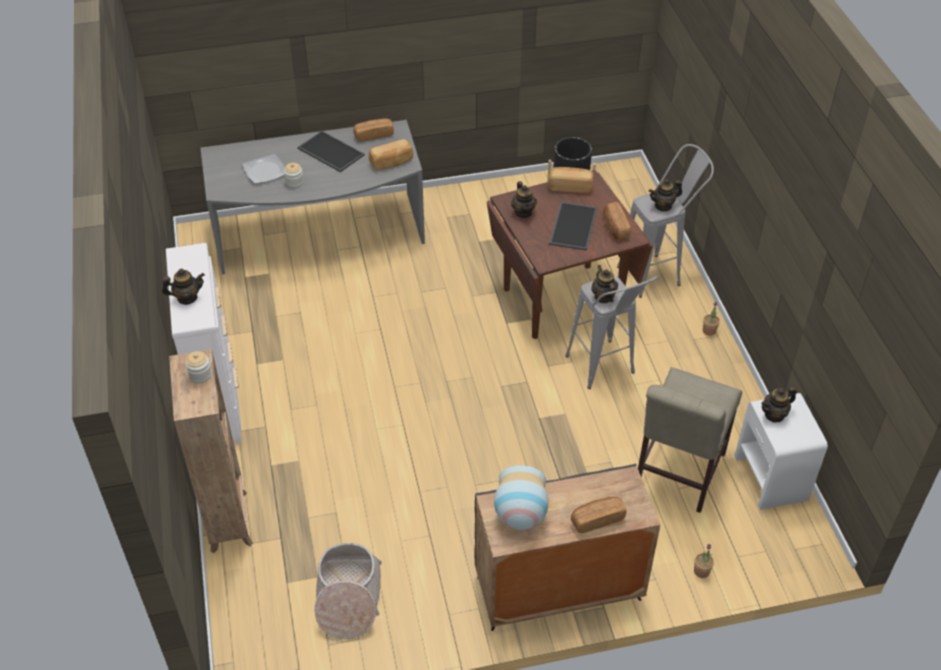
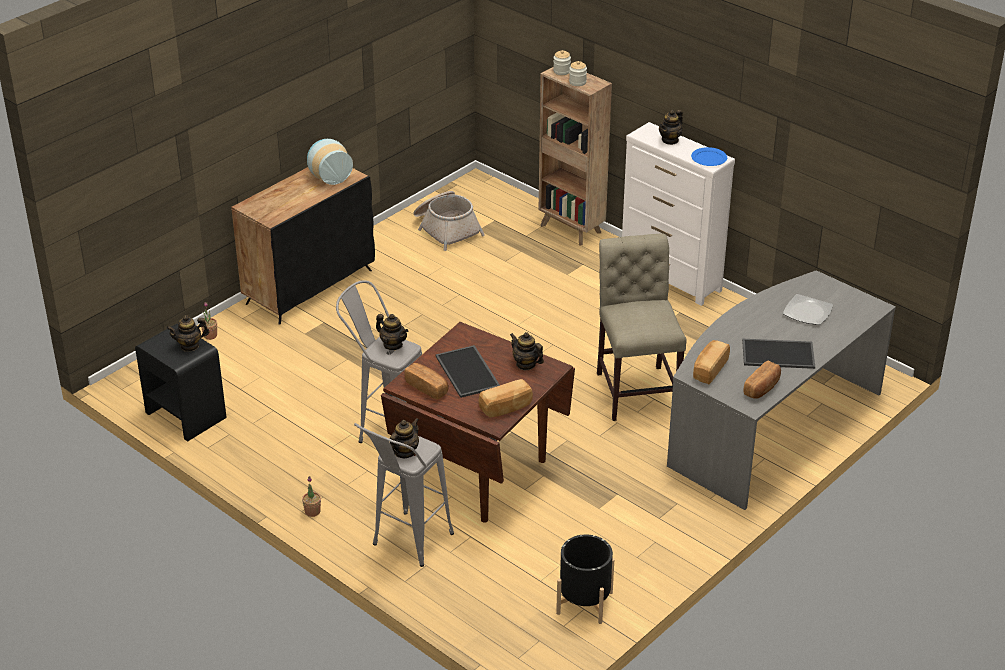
camera: 145 degrees right, 10 degrees down
jar [284,163,303,188] -> jar moved to [553,50,571,75]
bread [571,497,626,533] -> none
beige chair [638,367,742,513] -> beige chair moved to [597,233,687,421]
white nightstand [735,393,828,510] -> black nightstand [135,324,227,442]
teapot [761,387,797,423] -> teapot turned 135 degrees counterclockwise [167,315,209,352]
none -> blue plate [691,147,727,166]

